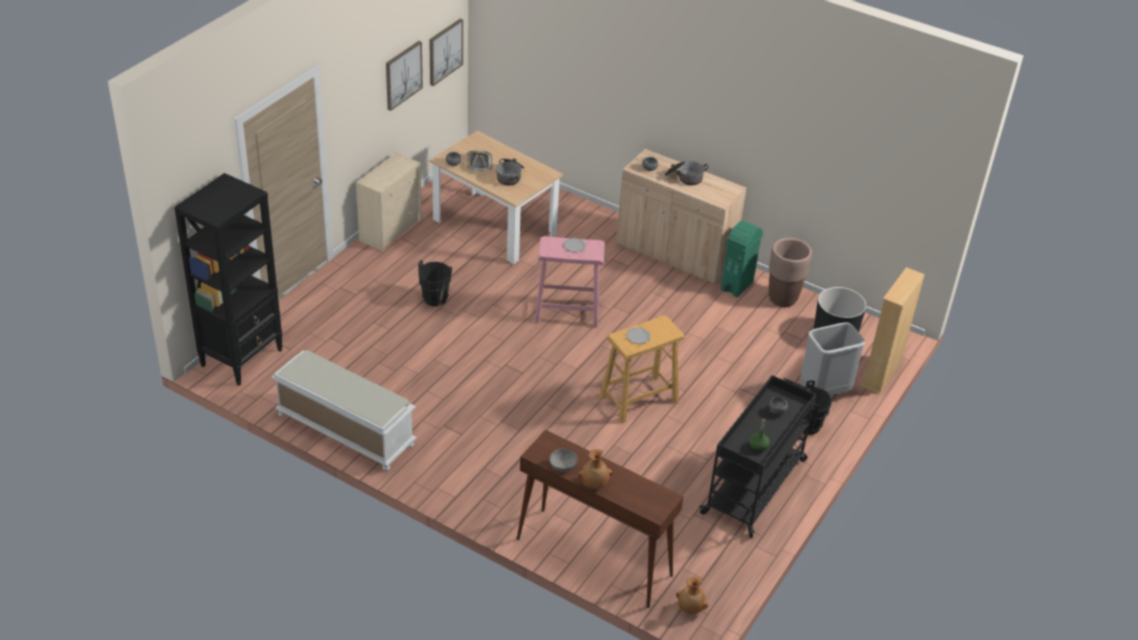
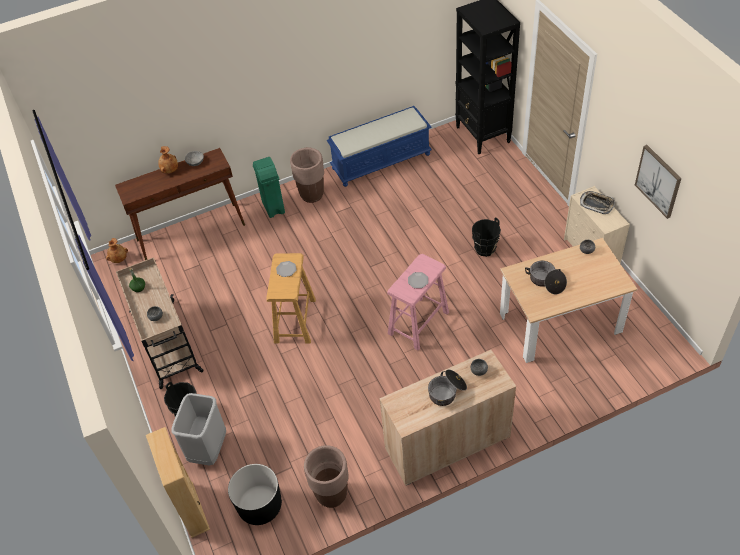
camera: 130 degrees right, 10 degrees up
white bench [272,350,417,471] -> blue bench [327,106,432,187]
picture [429,19,463,86] -> none
tray [466,151,492,172] -> tray moved to [580,191,615,214]
black cart [699,375,816,538] -> beige cart [116,257,204,389]
green trash can [721,220,763,297] -> green trash can moved to [253,157,285,218]
none -> brown planter [290,148,324,203]

